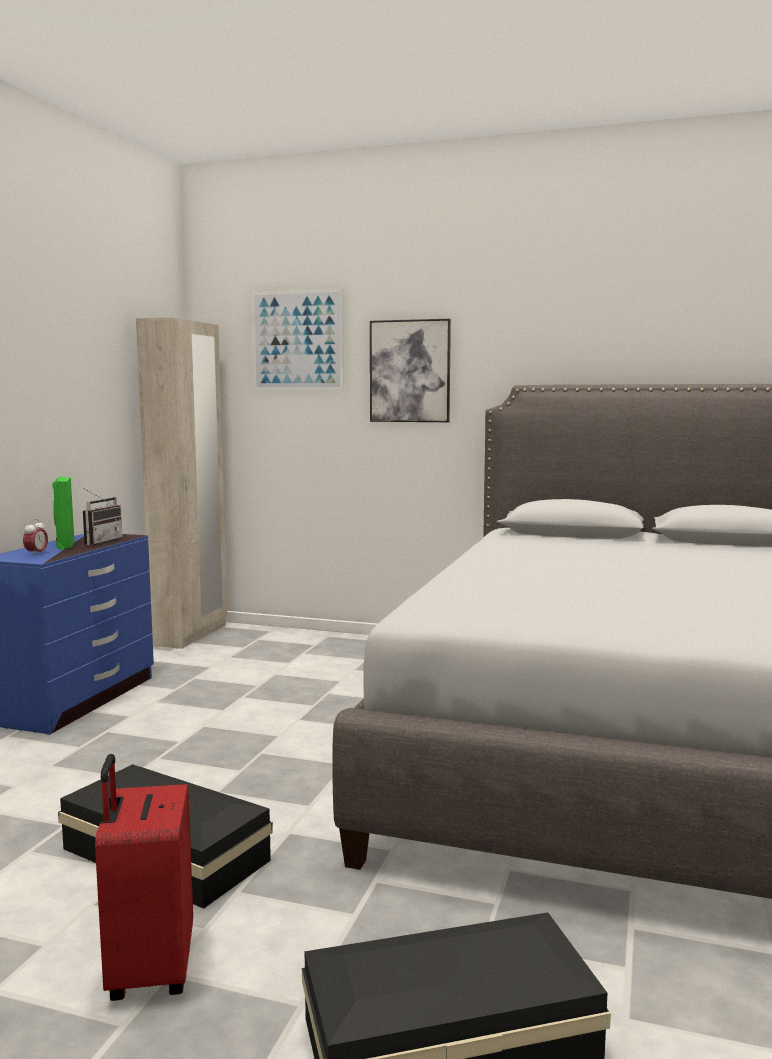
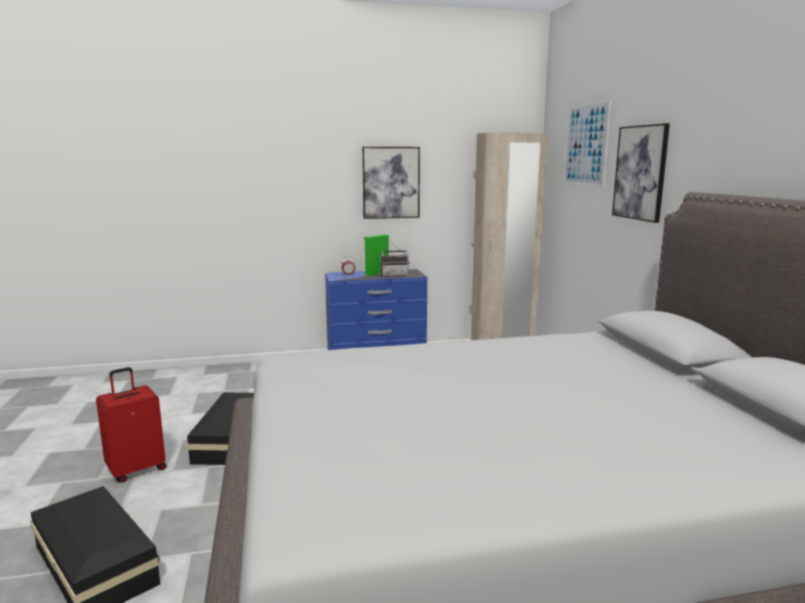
camera: 60 degrees right, 5 degrees up
none -> picture [362,147,420,219]

